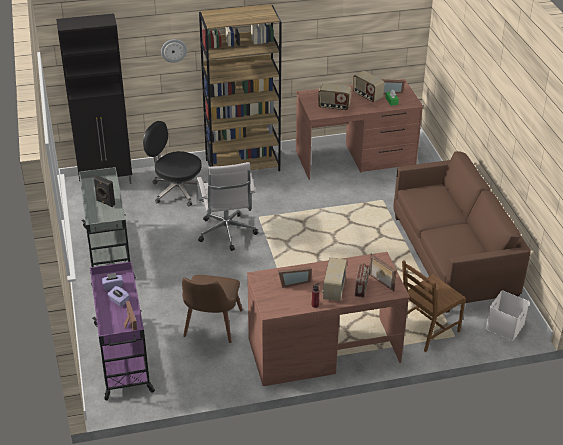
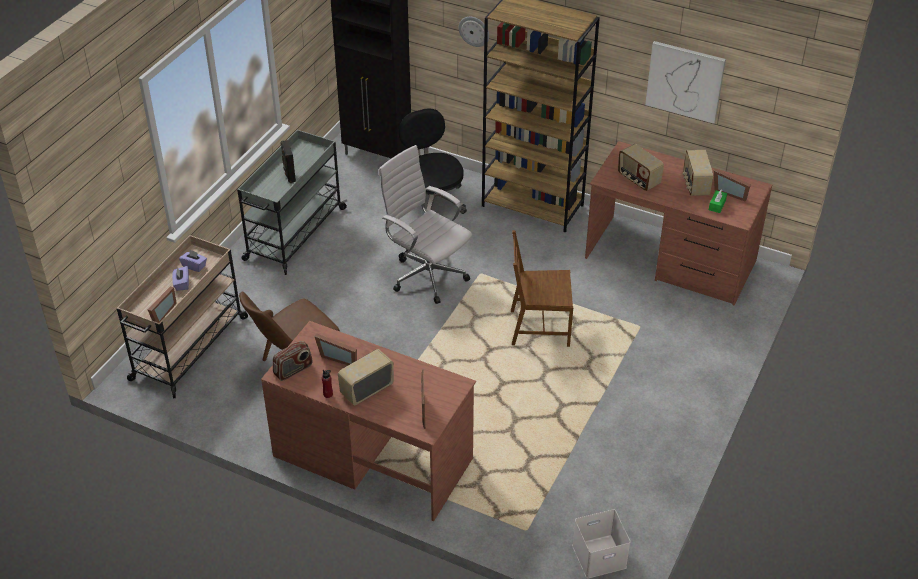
camera: 40 degrees right, 5 degrees up
purple cart [90,262,155,400] -> beige cart [117,235,248,398]
white office chair [197,162,258,251] -> white office chair turned 105 degrees clockwise [378,145,472,304]
radio [355,263,370,297] -> radio moved to [273,341,313,381]
brown sofa [393,151,531,313] -> none
brown chair [402,260,466,352] -> brown chair moved to [511,230,573,347]
none -> picture [645,41,726,124]

